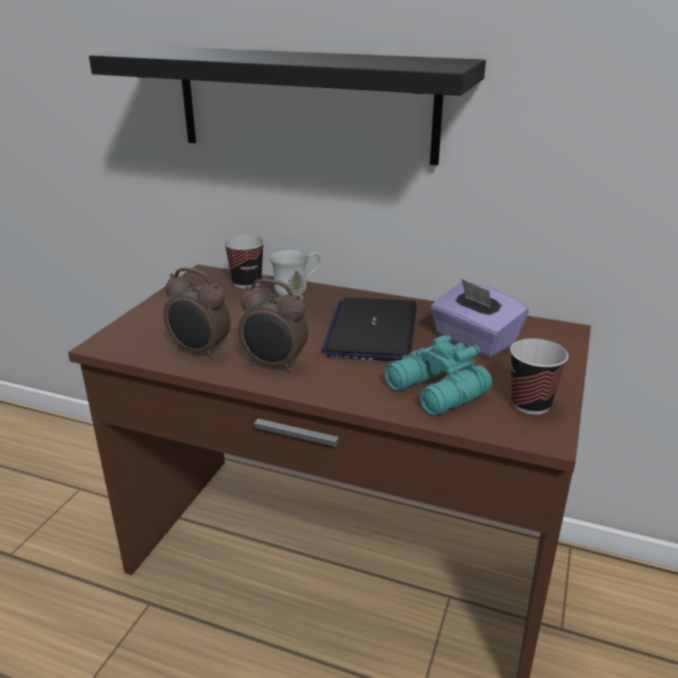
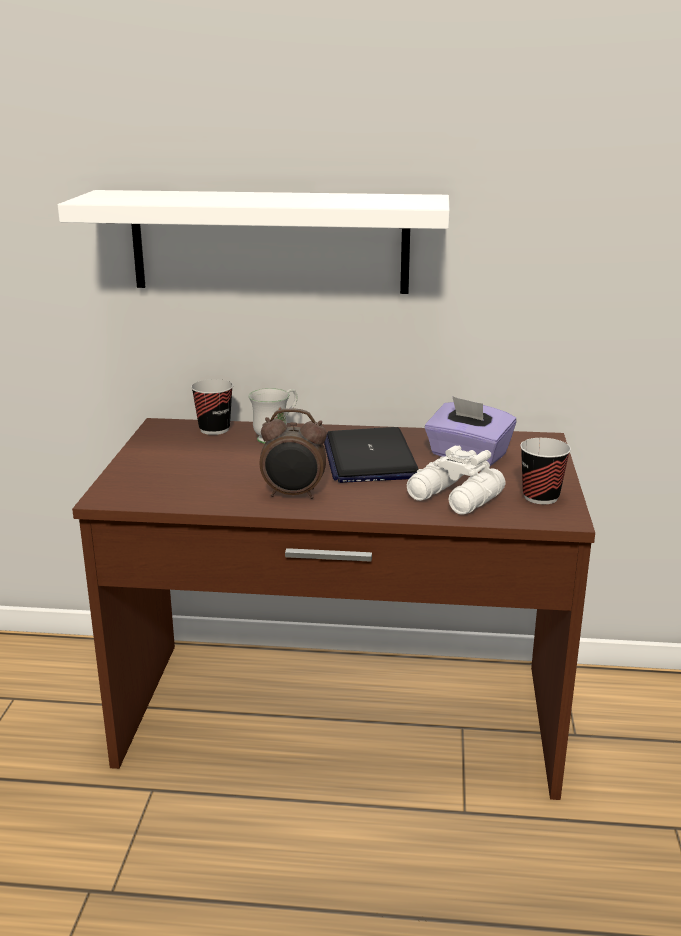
camera: 15 degrees left, 5 degrees down
black shelf [89,46,486,166] -> white shelf [58,190,450,294]
alarm clock [163,267,231,359] -> none
turquoise binoculars [384,335,492,415] -> white binoculars [407,446,505,515]

